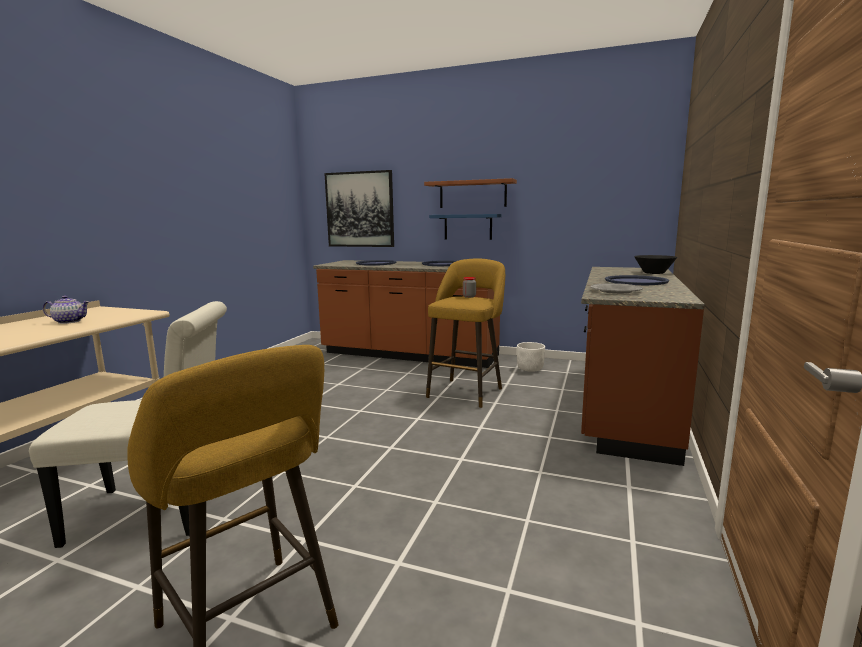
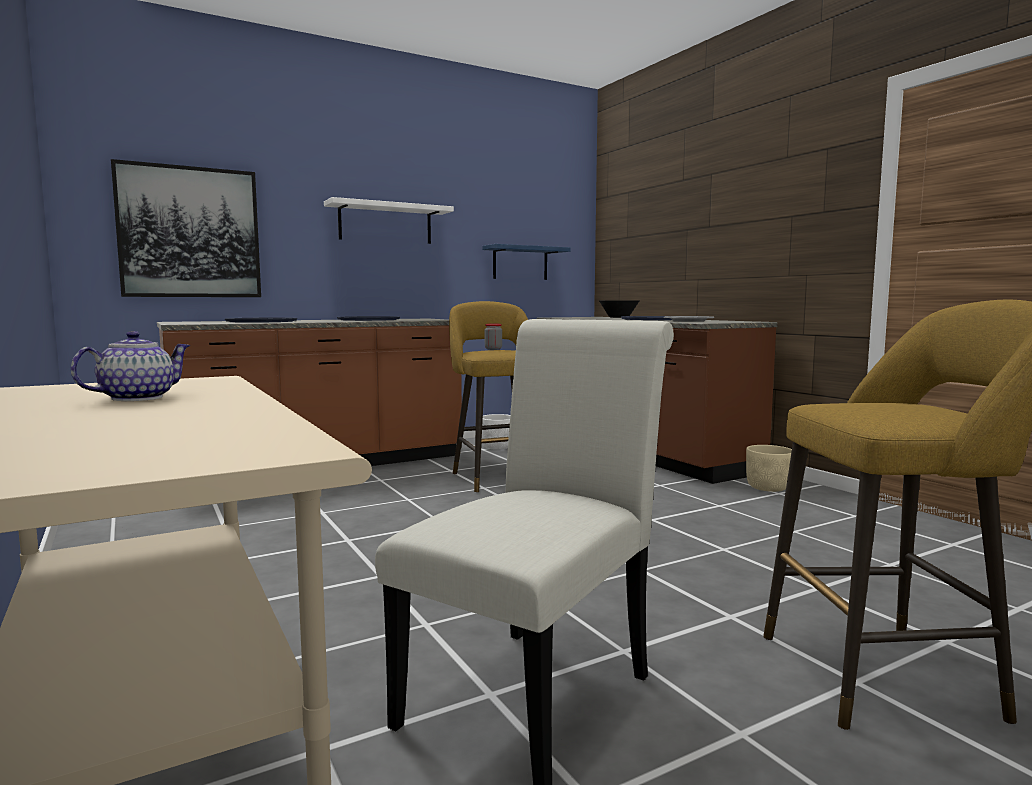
camera: 50 degrees left, 5 degrees down
brown shelf [424,178,517,208] -> white shelf [324,197,454,244]
blue shelf [429,214,502,240] -> blue shelf moved to [482,244,571,280]
none -> beige planter [746,445,792,492]

